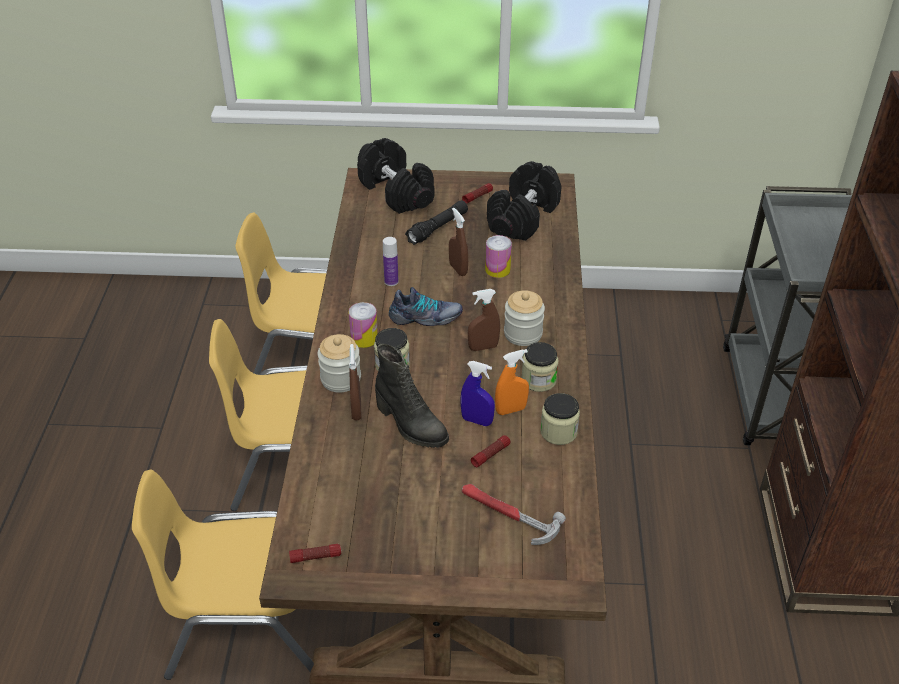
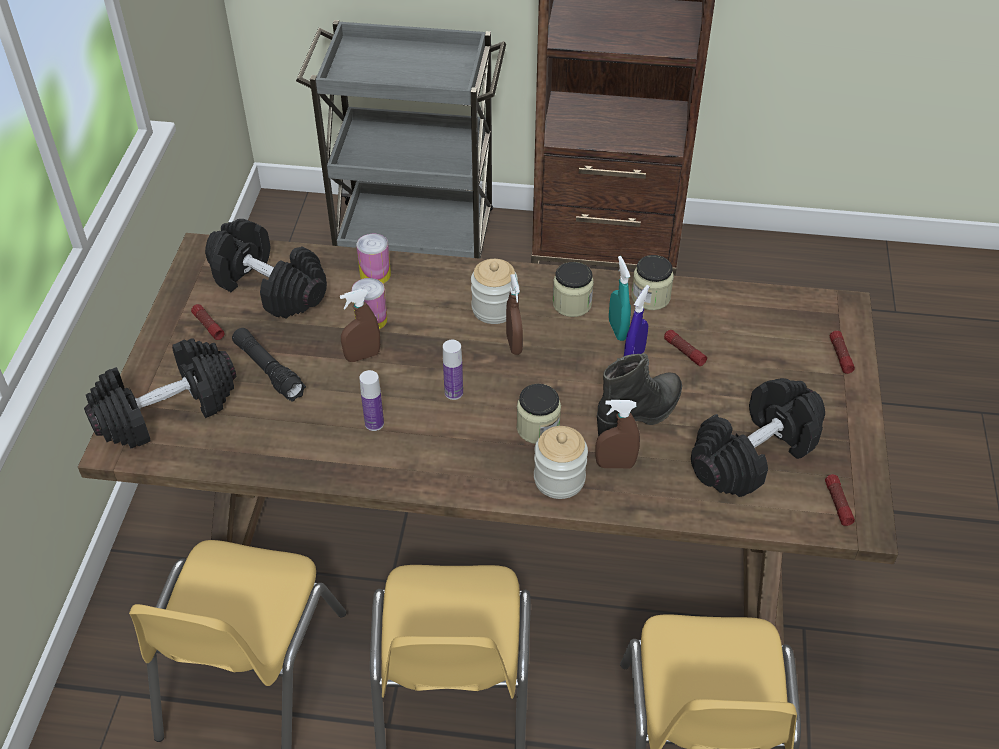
camera: 85 degrees left, 5 degrees up
can [349,302,378,348] -> can moved to [356,234,391,284]
shoe [389,287,463,326] -> bottle [443,340,463,400]
hammer [462,484,566,545] -> none
orange spray bottle [495,349,529,415] -> turquoise spray bottle [609,256,631,341]
none -> black dumbbell [691,378,825,497]
none -> flashlight [830,331,855,374]

